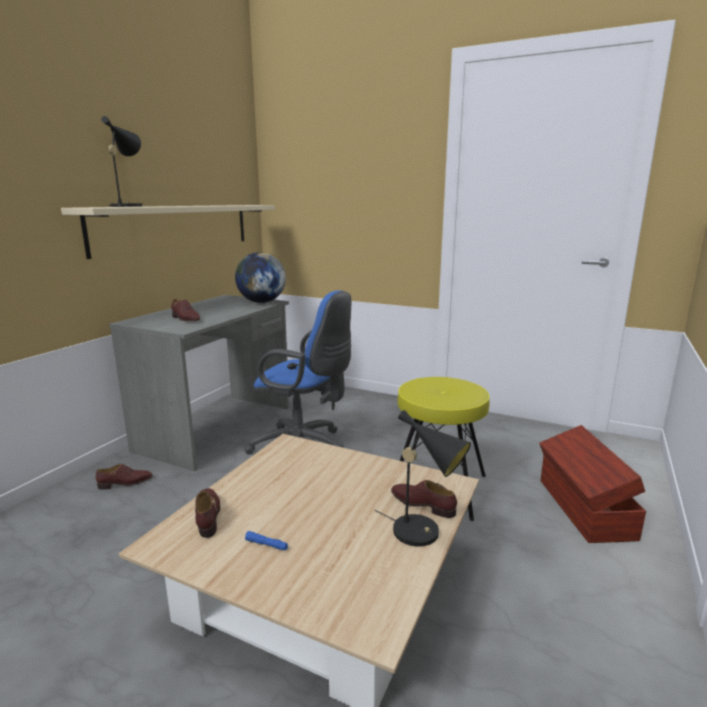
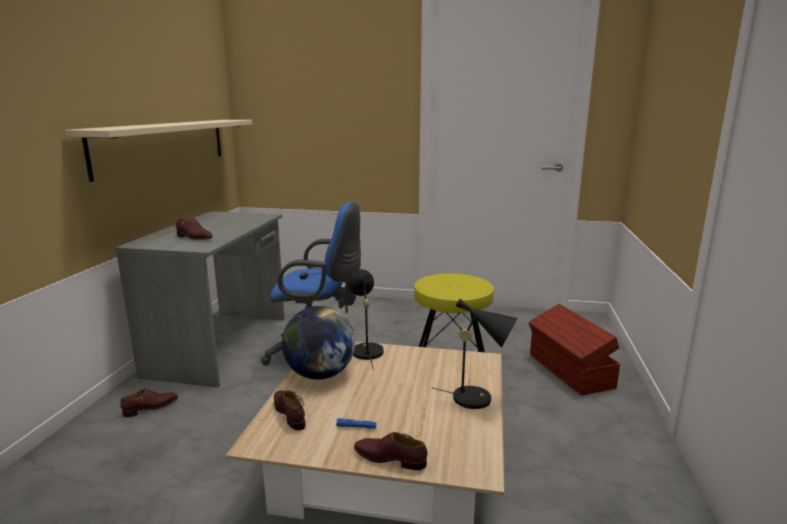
camera: 15 degrees left, 0 degrees up
black table lamp [101,116,142,207] -> black table lamp moved to [348,269,384,368]
globe [235,252,286,303] -> globe moved to [282,306,355,380]
brown shoe [391,480,457,518] -> brown shoe moved to [354,432,428,470]

